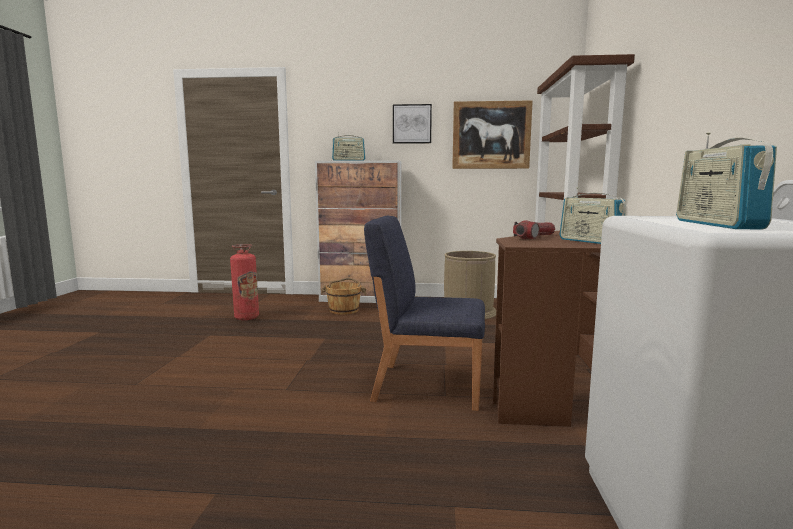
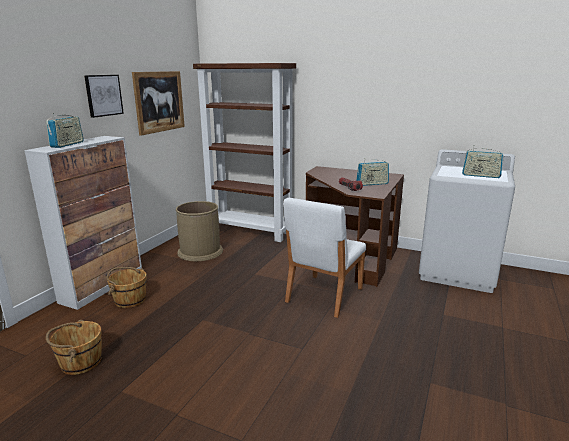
camera: 70 degrees left, 10 degrees up
fire extinguisher [230,244,259,320] -> brown bucket [46,320,102,375]
blue chair [364,216,485,411] -> white chair [283,198,366,318]

